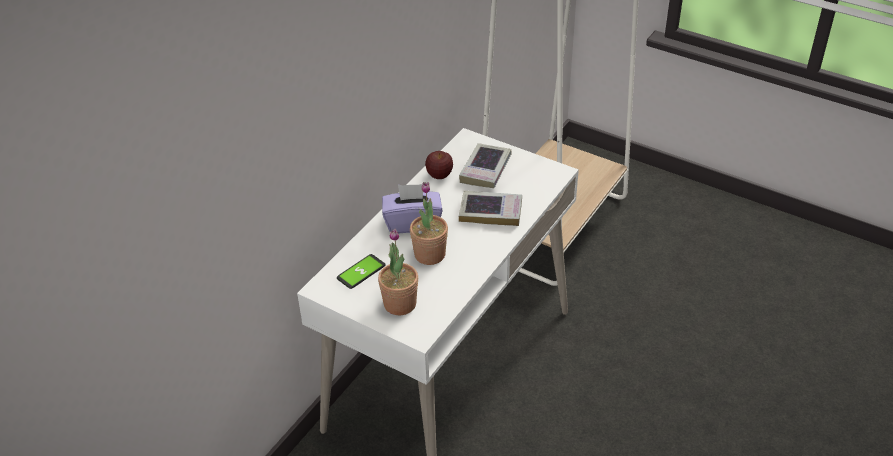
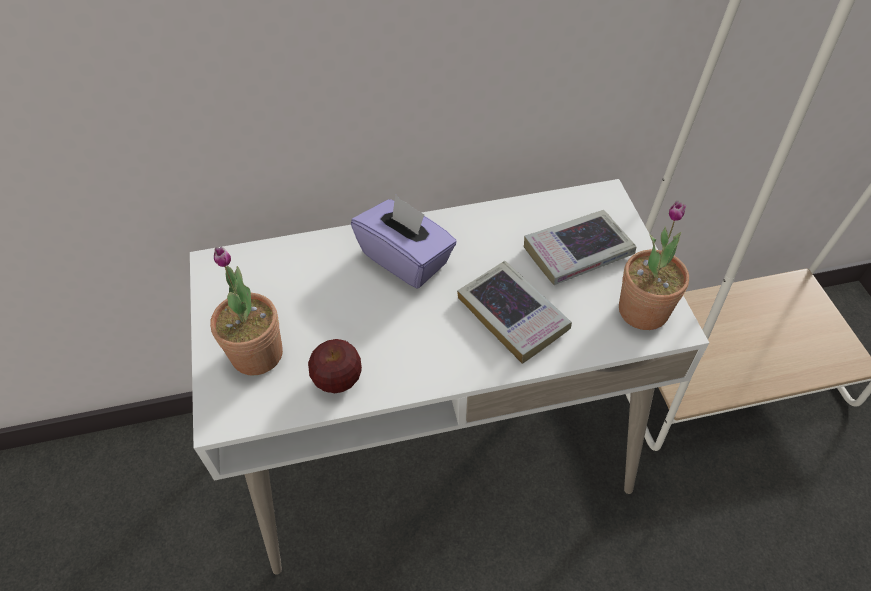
camera: 45 degrees right, 10 degrees up
phone [337,254,385,289] -> none
potted plant [410,182,448,265] -> potted plant moved to [619,200,689,330]
apple [425,151,453,179] -> apple moved to [308,339,362,393]

